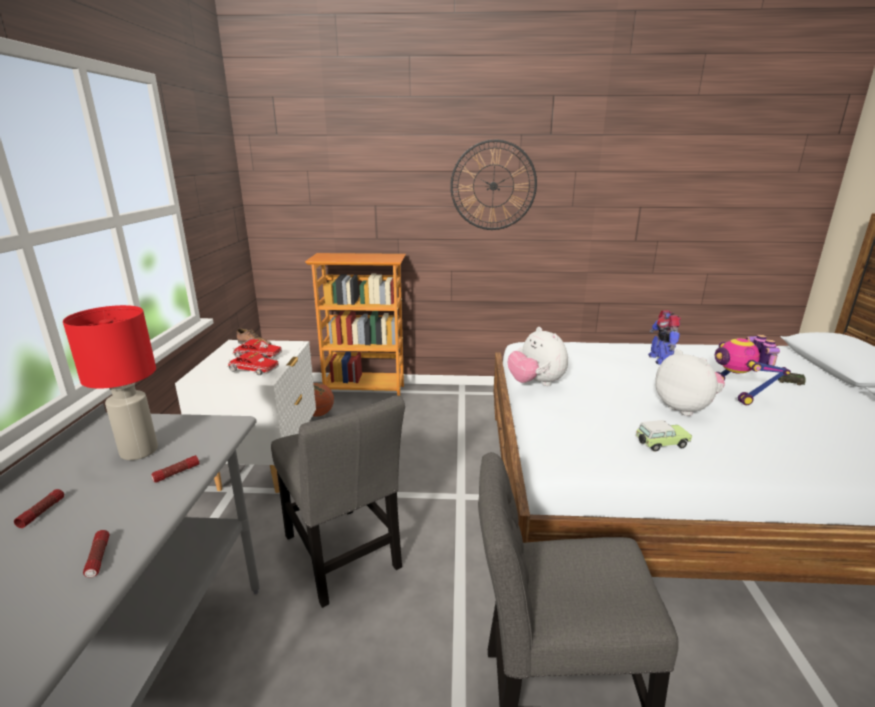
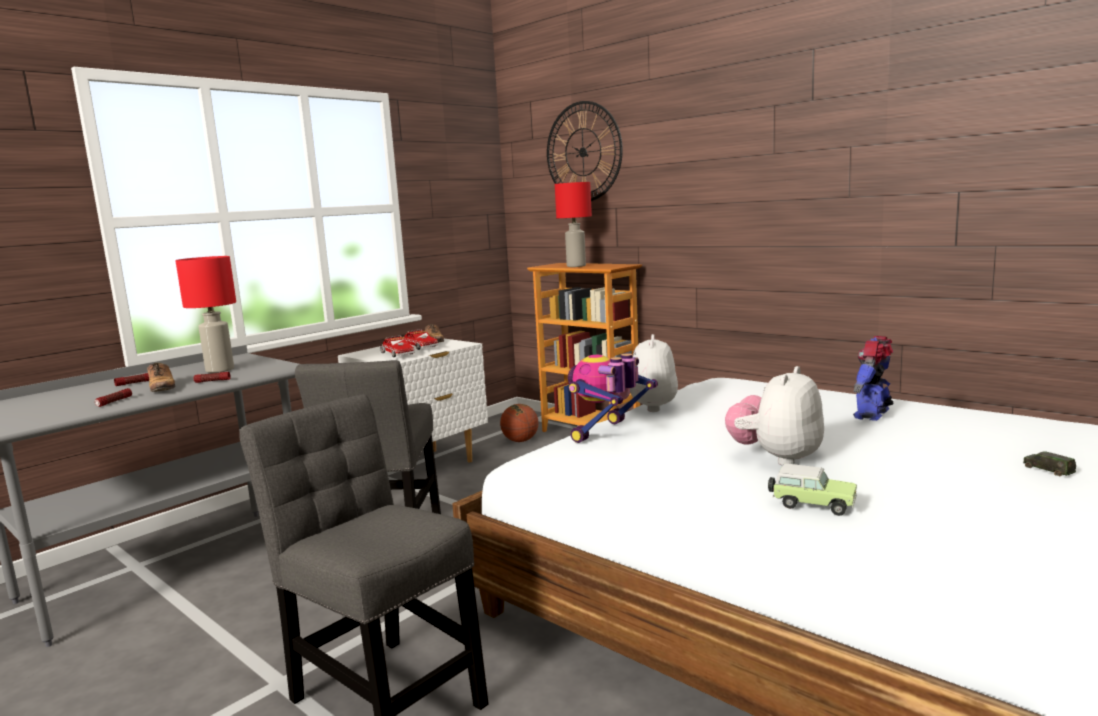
camera: 40 degrees right, 10 degrees down
wall clock [450,139,537,230] -> wall clock moved to [547,101,623,201]
toy car [635,420,692,452] -> toy car moved to [768,464,857,516]
plush toy [655,349,725,416] -> plush toy turned 150 degrees counterclockwise [725,366,824,466]
toy robot [715,335,791,405] -> toy robot moved to [568,353,658,443]
none -> shoe [147,363,175,392]
none -> red table lamp [555,182,592,267]

